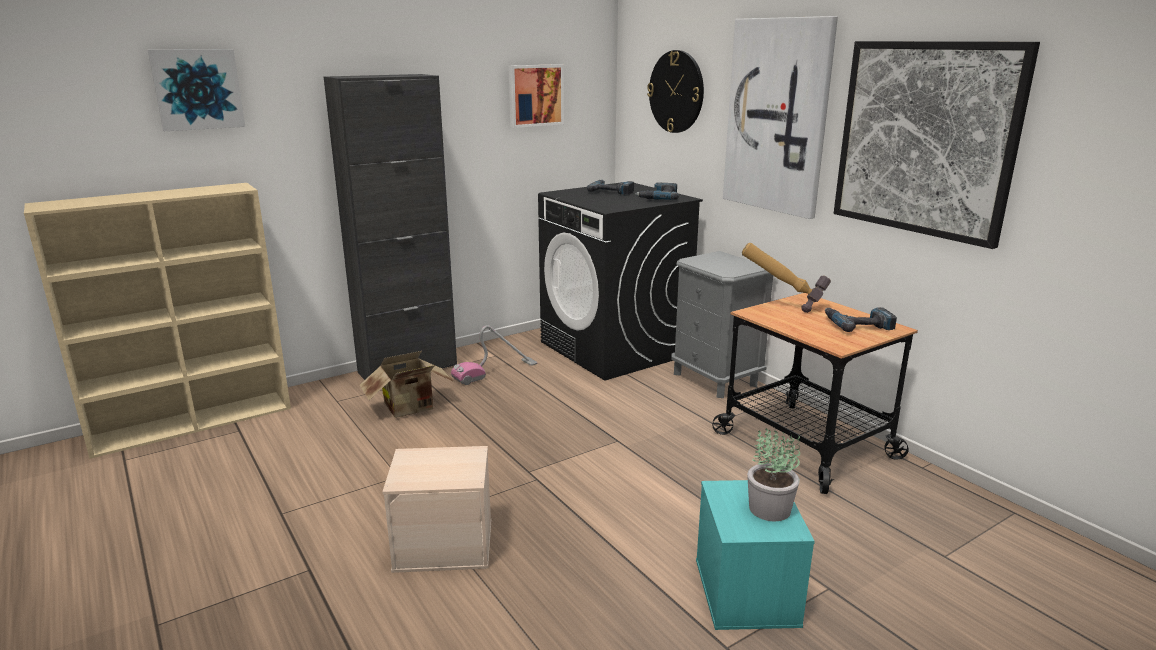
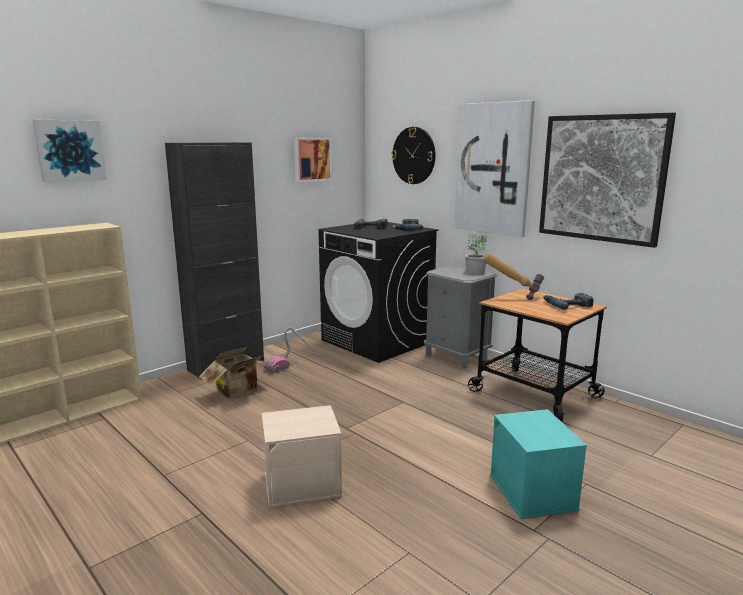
camera: 10 degrees left, 5 degrees down
potted plant [747,428,800,521] -> potted plant moved to [465,234,487,274]

